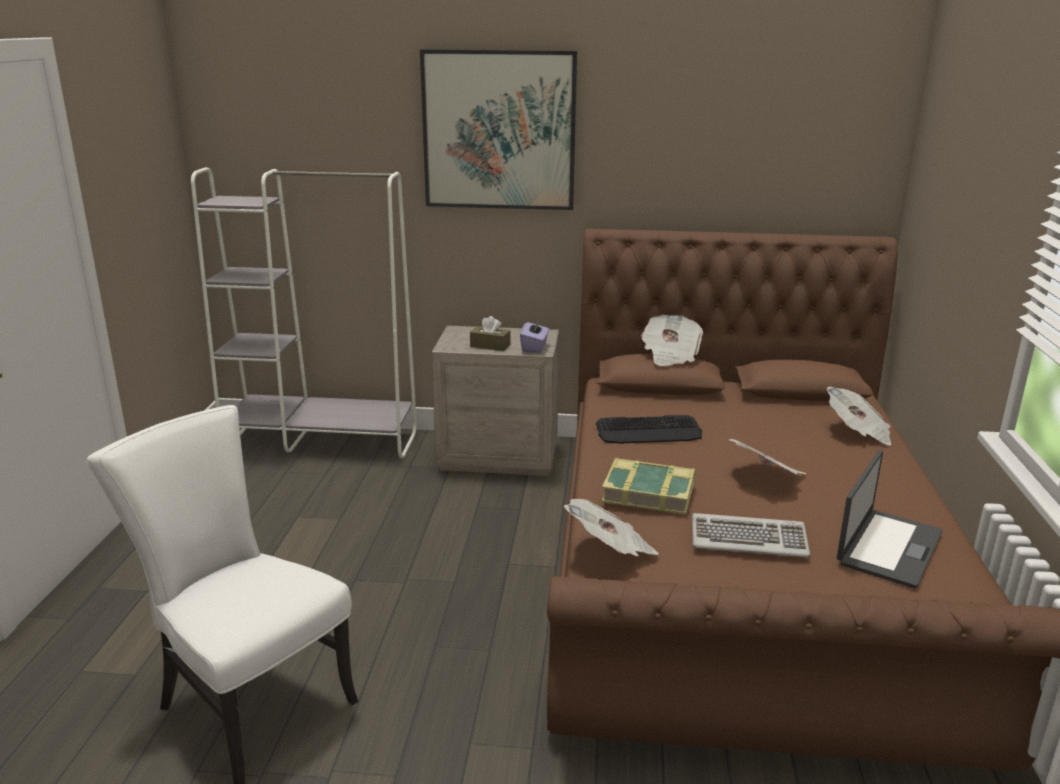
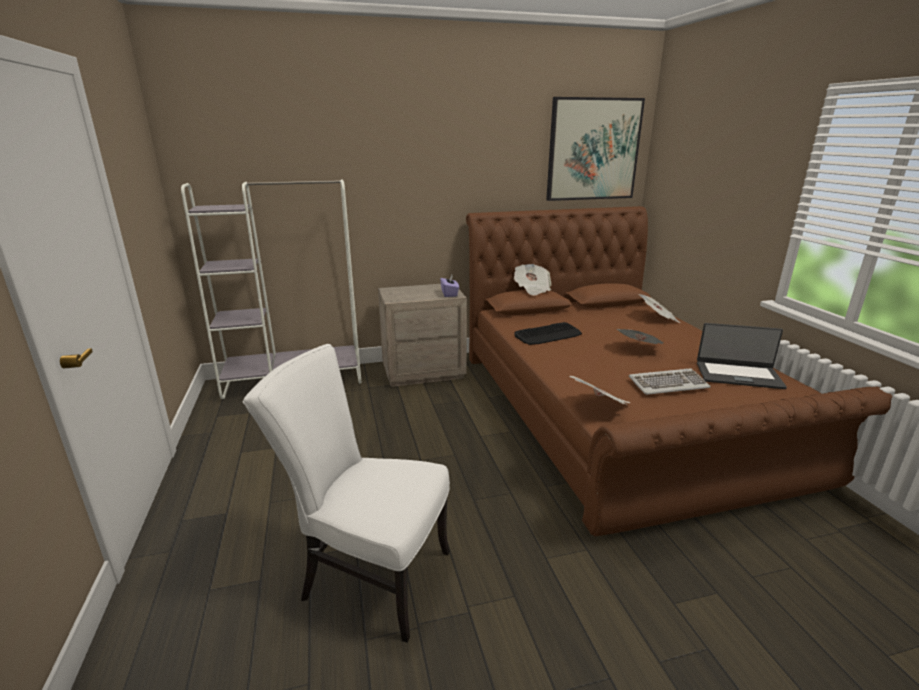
camera: 20 degrees left, 0 degrees up
picture [420,49,577,210] -> picture moved to [546,97,645,201]
brown tissue box [470,316,510,351] -> none
book [601,458,695,515] -> none
laptop [837,450,943,589] -> laptop turned 90 degrees clockwise [697,323,787,389]

